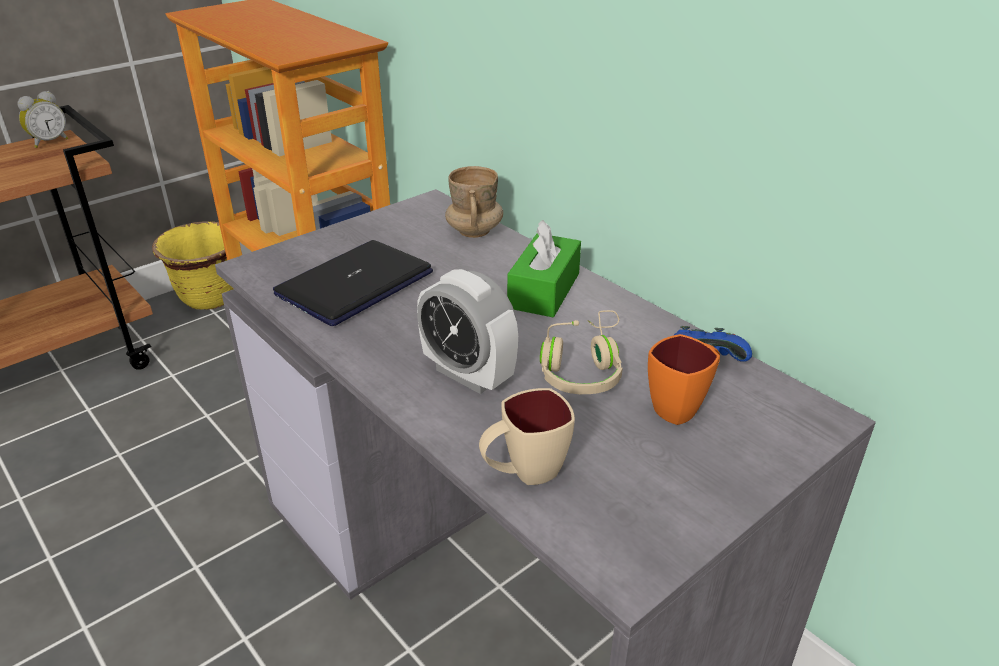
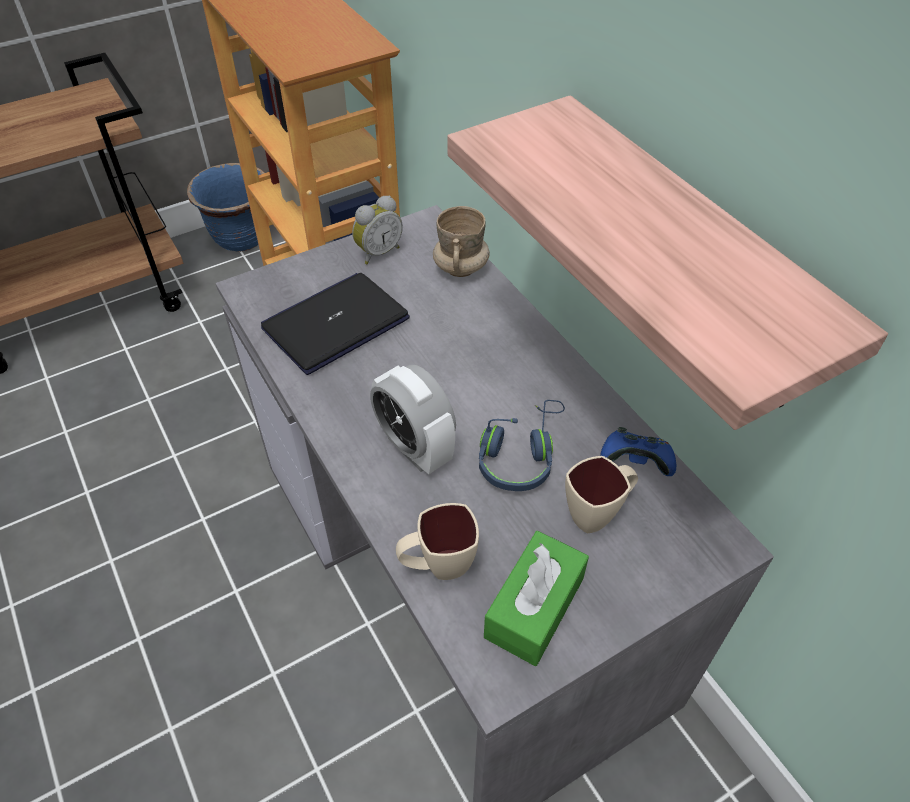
camera: 10 degrees right, 15 degrees up
alarm clock [17,91,68,148] -> alarm clock moved to [352,196,403,264]
yellow planter [152,221,233,310] -> blue planter [187,163,264,252]
green tissue box [507,220,581,317] -> green tissue box moved to [484,531,589,666]
beige headphones [540,310,623,394] -> blue headphones [479,400,565,491]
orange mug [648,334,720,425] -> beige mug [565,456,638,533]
none -> shelf [447,95,888,430]

